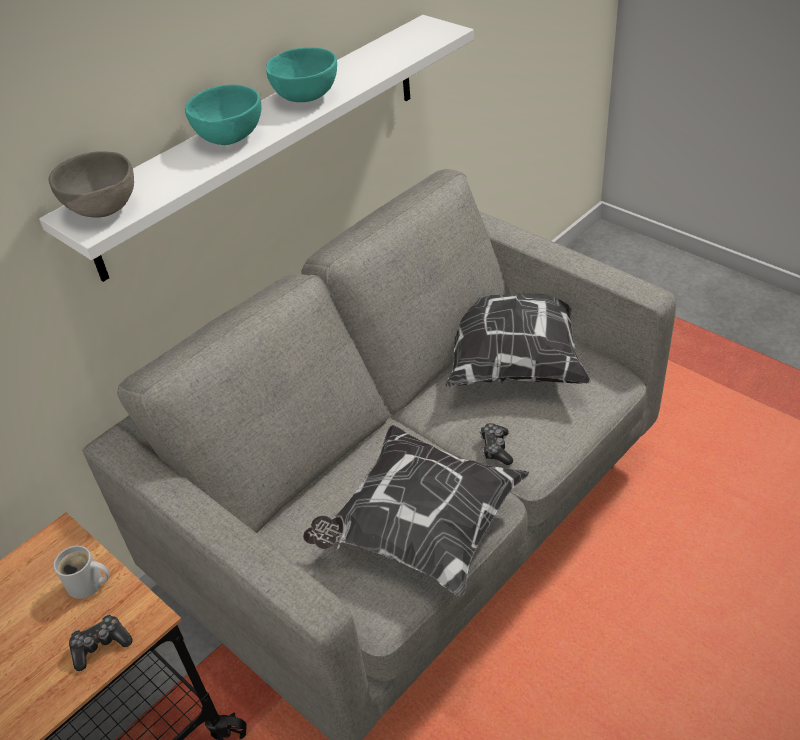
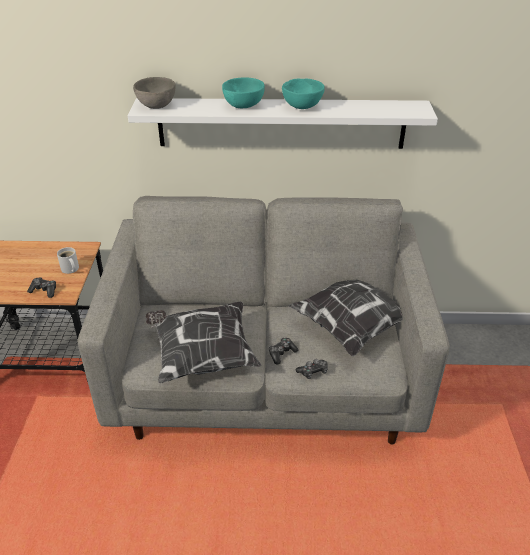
camera: 45 degrees right, 5 degrees down
none -> game controller [296,359,328,379]

